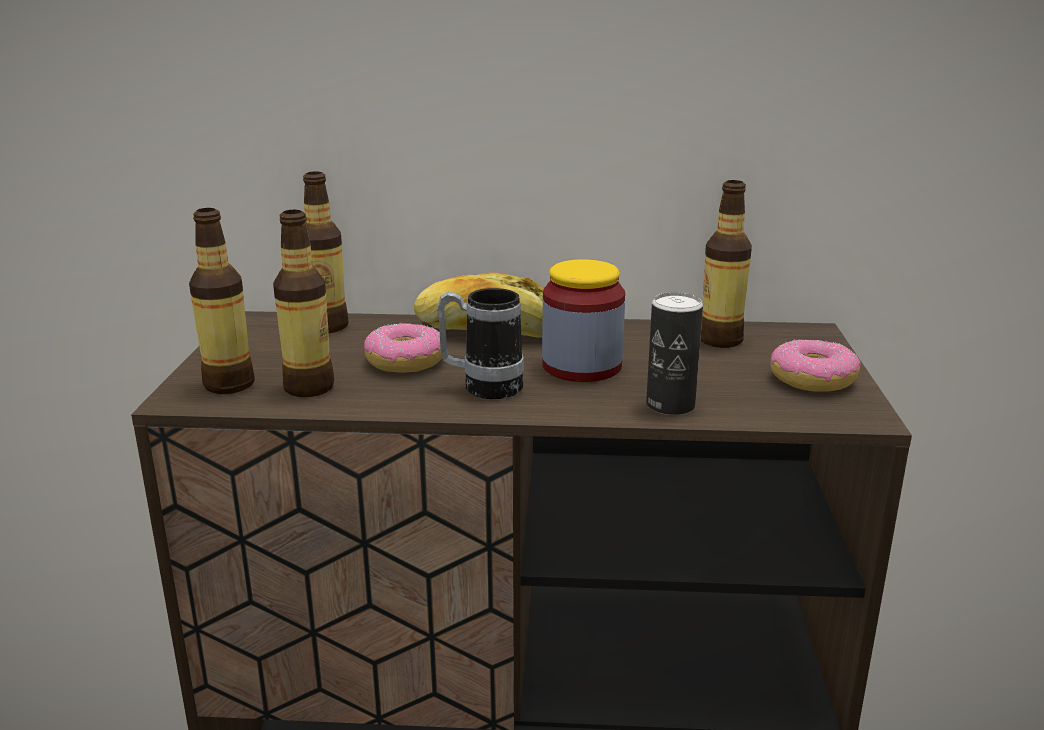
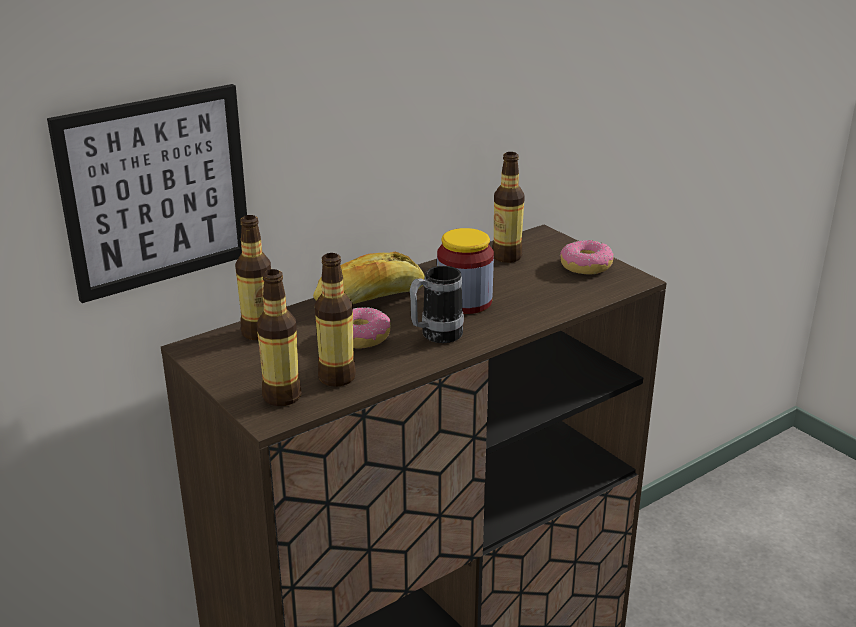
camera: 40 degrees left, 5 degrees up
can [646,292,703,415] -> none
none -> picture [47,84,247,303]

